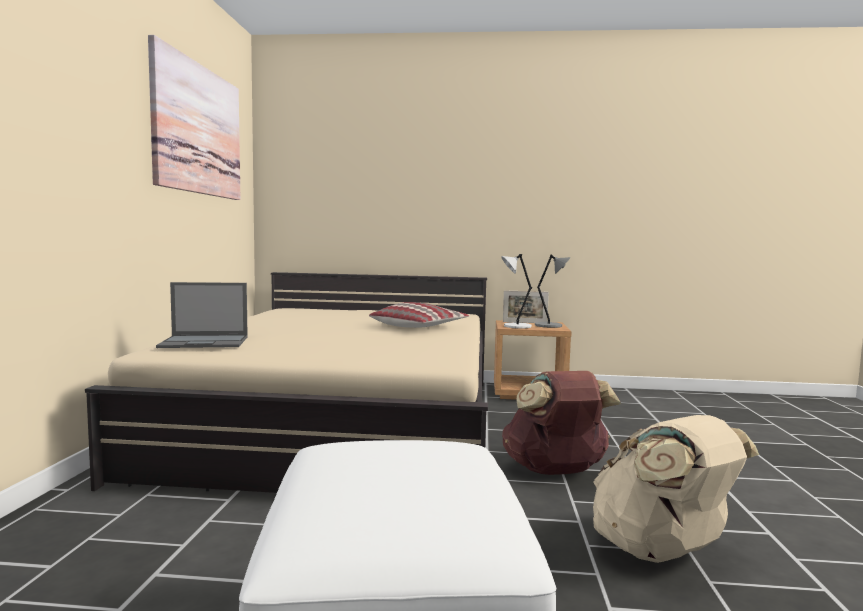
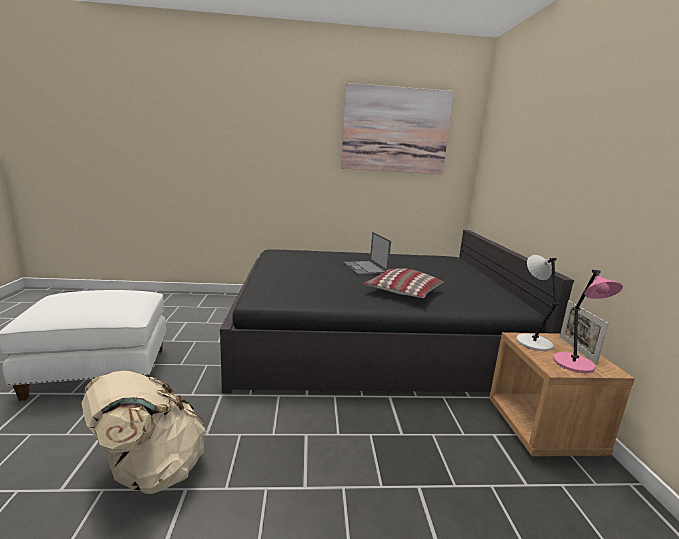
camera: 80 degrees right, 10 degrees up
beige bed [85,272,488,493] -> black bed [220,230,574,394]
laptop [156,282,248,348] -> laptop moved to [343,232,391,275]
brown backpack [502,371,621,475] -> none
grey table lamp [535,254,570,328] -> pink table lamp [553,270,623,373]

